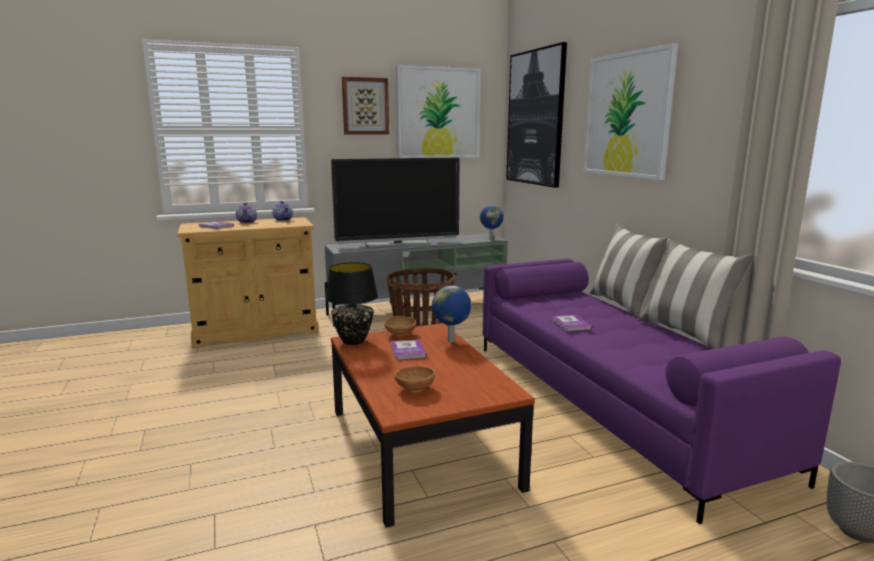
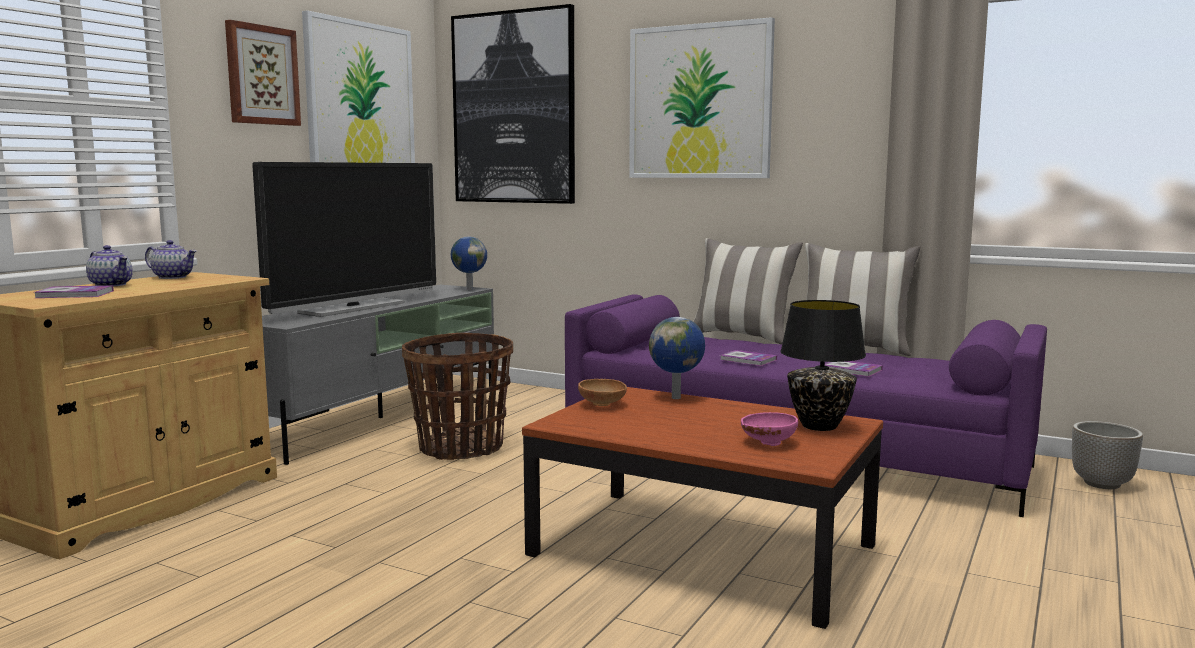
camera: 40 degrees left, 5 degrees down
black table lamp [325,262,378,345] -> black table lamp moved to [780,300,866,431]
book [391,339,427,360] -> book moved to [824,361,883,377]
brown bowl [395,366,435,393] -> pink bowl [741,412,798,446]

